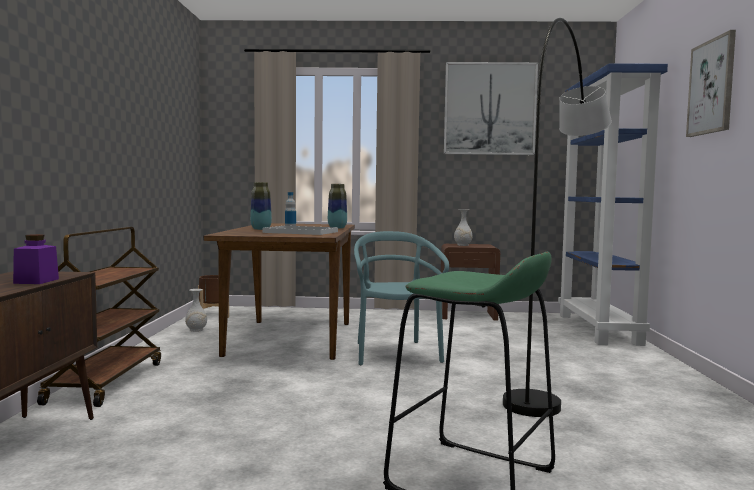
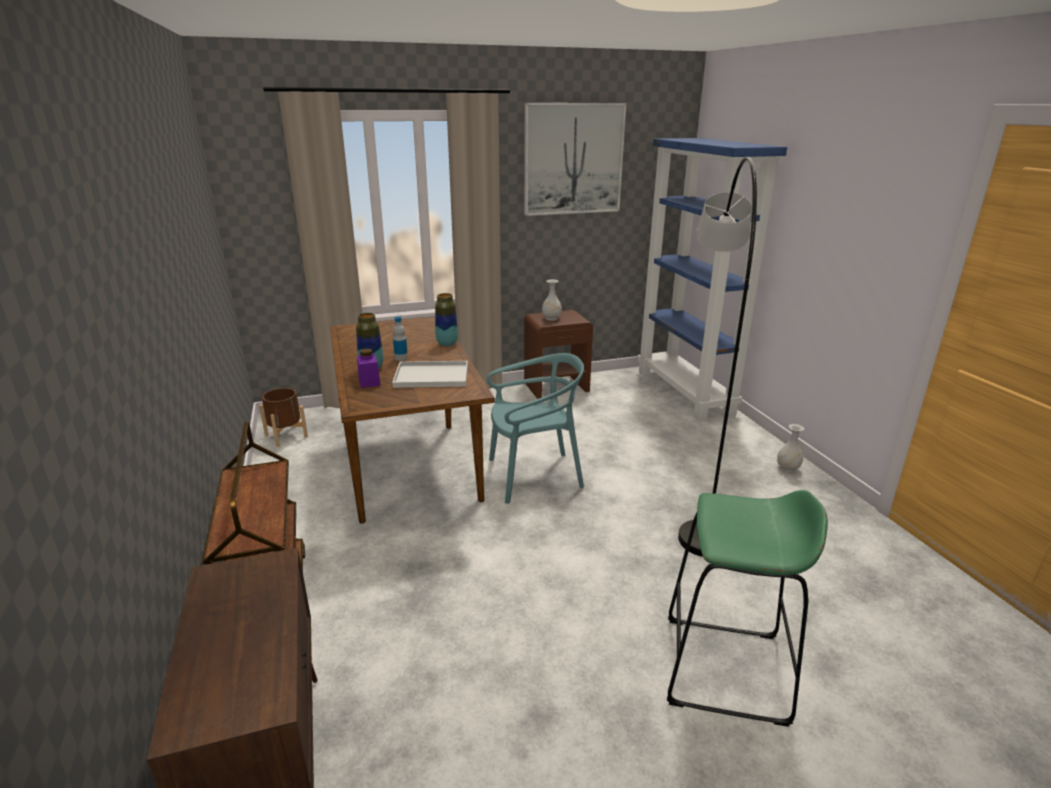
camera: 20 degrees left, 20 degrees up
purple jar [13,234,59,284] -> purple jar moved to [357,349,381,388]
white vase [185,289,207,332] -> white vase moved to [777,424,805,473]
turquoise chair [354,231,449,365] -> turquoise chair turned 105 degrees clockwise [487,353,584,504]
picture [686,30,736,137] -> none

